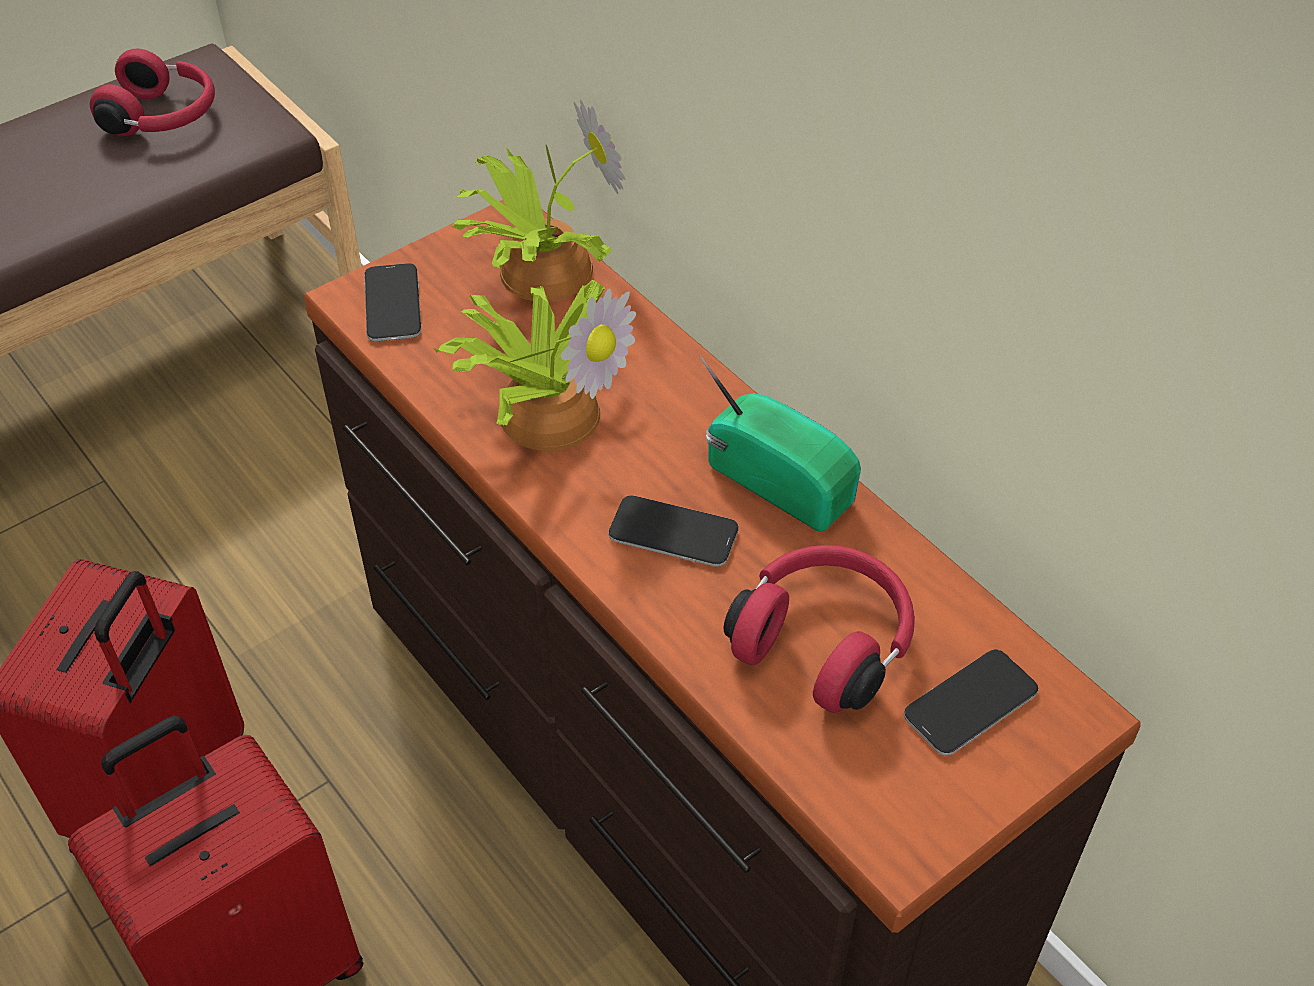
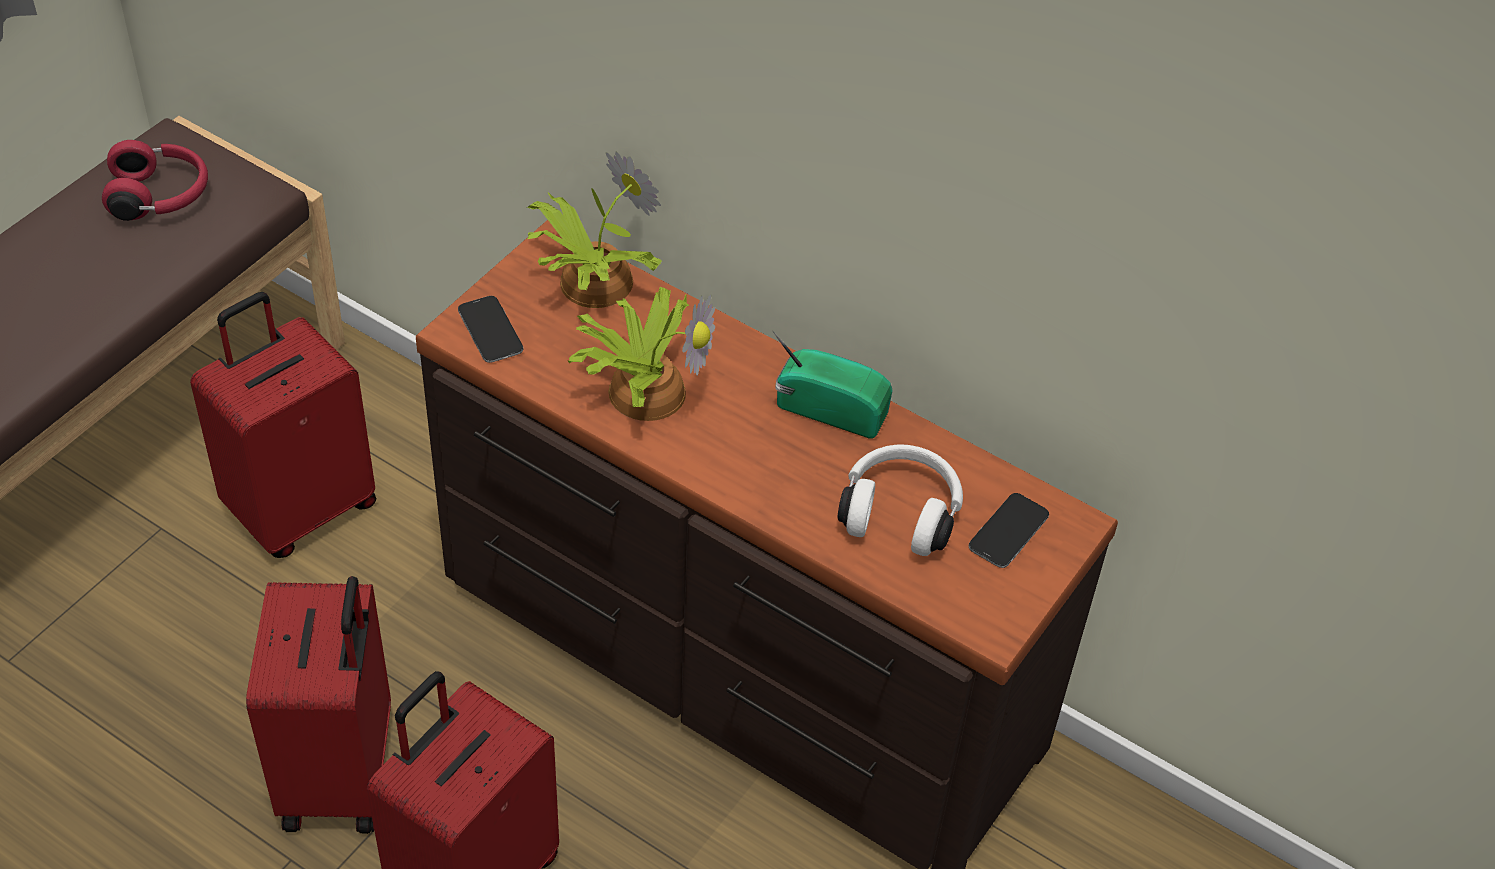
camera: 20 degrees left, 0 degrees up
phone [609,496,739,567] -> none
red headphones [724,545,915,713] -> white headphones [838,445,963,556]
none -> red suitcase [190,292,376,558]

